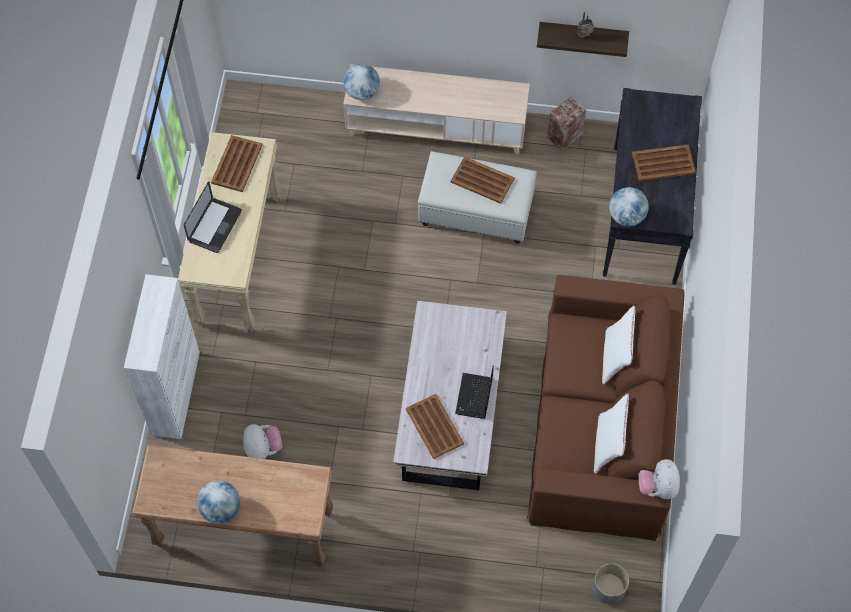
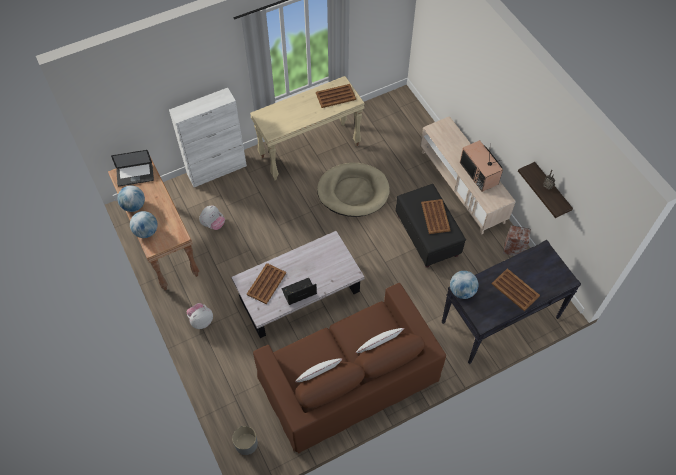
camera: 55 degrees right, 5 degrees down
laptop [184,182,242,253] -> laptop moved to [111,150,154,186]
globe [343,63,380,100] -> globe moved to [130,211,158,238]
white ottoman [418,151,537,244] -> black ottoman [396,184,466,268]
plush toy [638,459,680,499] -> plush toy moved to [187,303,213,329]
none -> beige dog bed [317,163,390,217]
none -> television [460,140,503,192]

